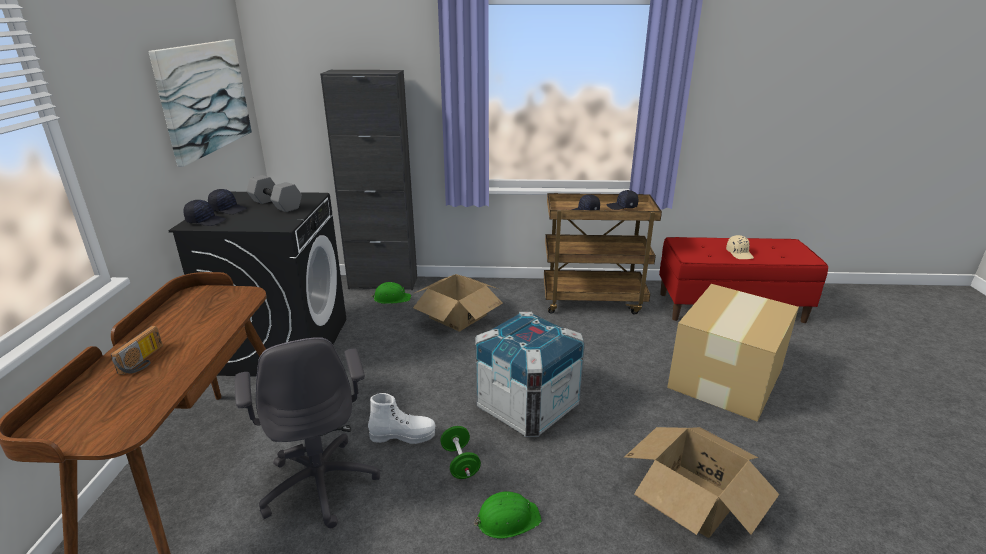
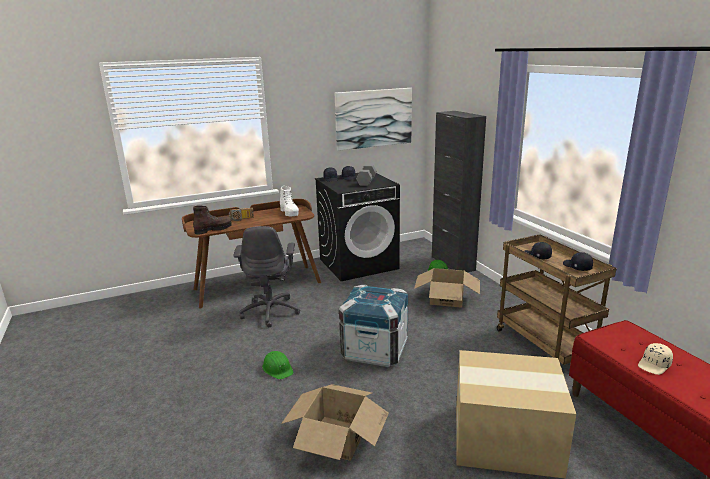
camera: 65 degrees right, 5 degrees down
grey office chair [235,337,380,528] -> grey office chair turned 45 degrees counterclockwise [234,226,300,327]
white boot [368,393,436,444] -> white boot moved to [280,186,299,216]
green dumbbell [440,426,481,479] -> none
none -> brown boot [193,206,231,235]

